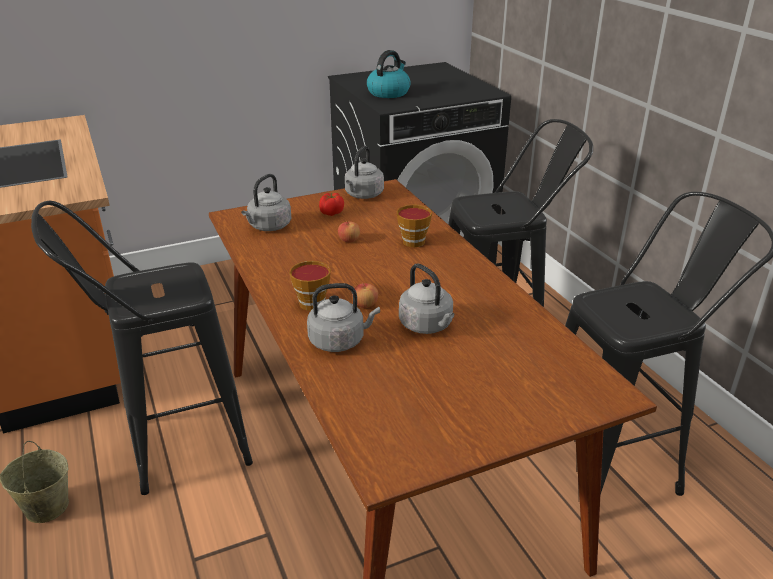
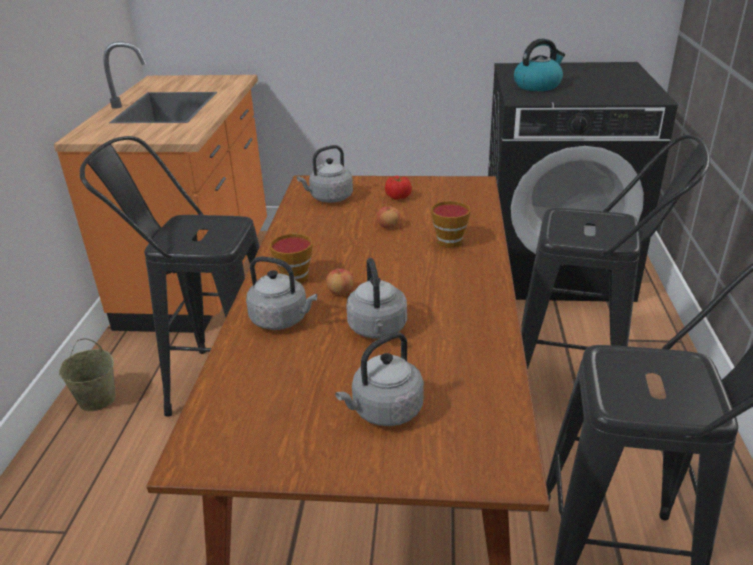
camera: 30 degrees right, 0 degrees up
grey kettle [345,146,384,199] -> grey kettle moved to [335,332,424,426]

